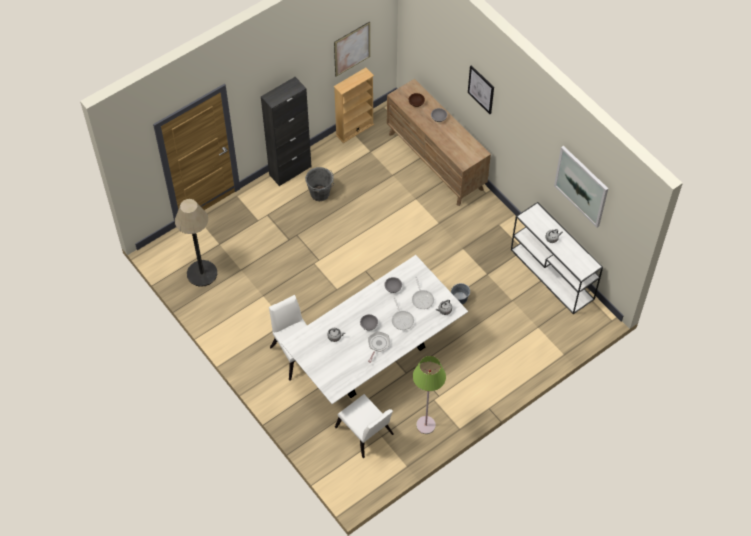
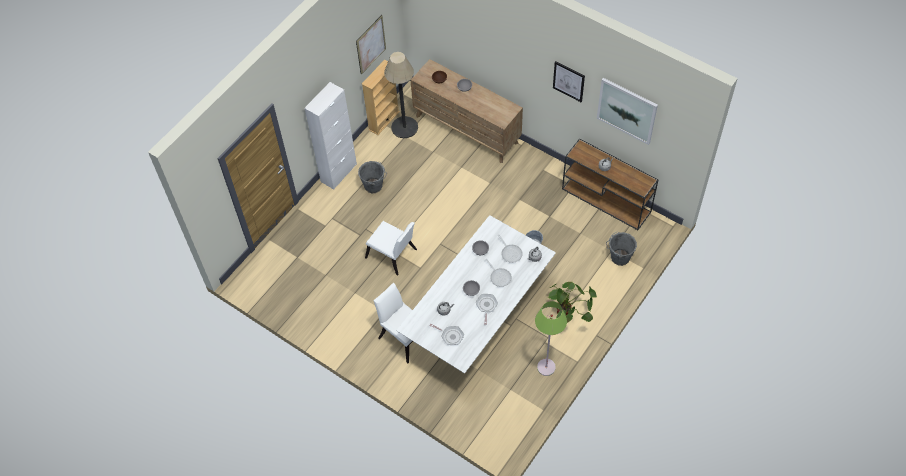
camera: 15 degrees left, 0 degrees up
floor lamp [175,199,217,287] -> floor lamp moved to [384,52,418,138]
black cabinet [261,77,311,186] -> white cabinet [304,82,357,189]
white chair [335,394,394,458] -> white chair moved to [365,221,417,276]
picture [468,65,494,114] -> picture moved to [553,61,585,102]
white console table [511,202,603,314] -> brown console table [562,138,658,230]
none -> frying pan [429,324,464,345]
none -> potted plant [547,282,597,323]
none -> grey bucket [606,232,637,266]

